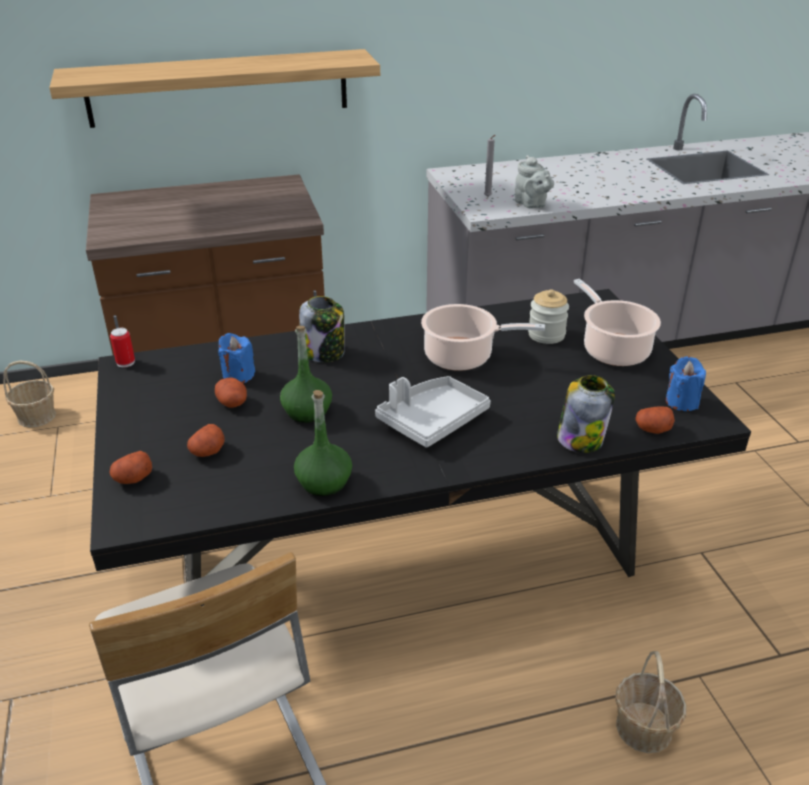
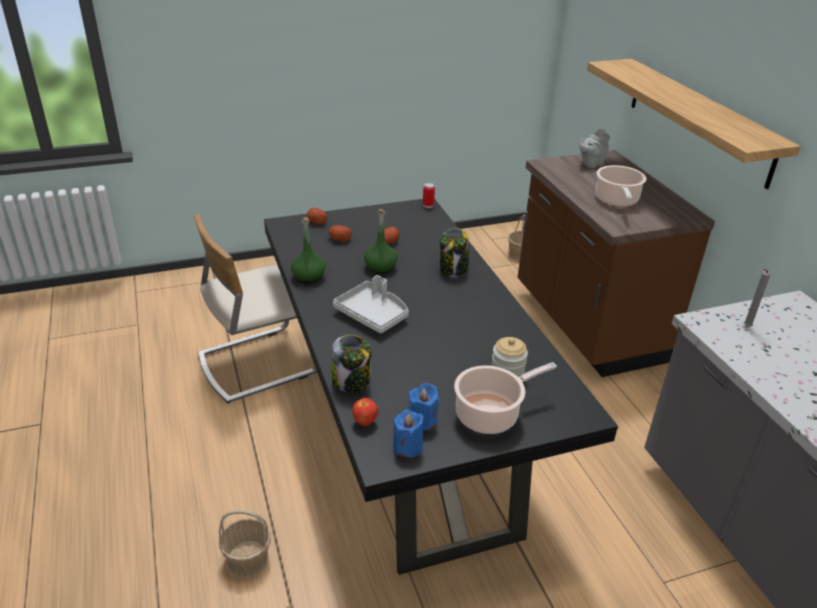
camera: 85 degrees right, 0 degrees up
blue candle [218,333,255,383] -> blue candle moved to [409,383,439,431]
cooking pot [421,304,545,371] -> cooking pot moved to [595,165,647,207]
grey teapot [515,155,554,209] -> grey teapot moved to [579,129,610,168]
potato [635,407,675,434] -> apple [353,398,378,426]

